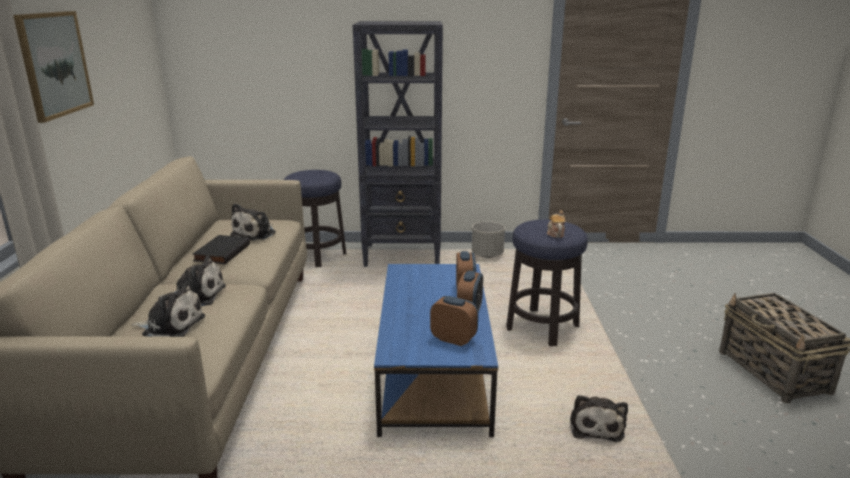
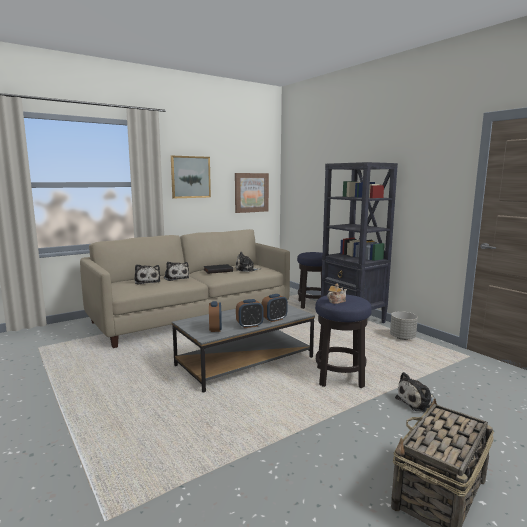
camera: 55 degrees right, 10 degrees down
blue coffee table [374,264,498,437] -> grey coffee table [172,303,315,393]
plush toy [570,395,628,442] -> plush toy moved to [395,372,433,412]
none -> picture [235,173,269,213]

